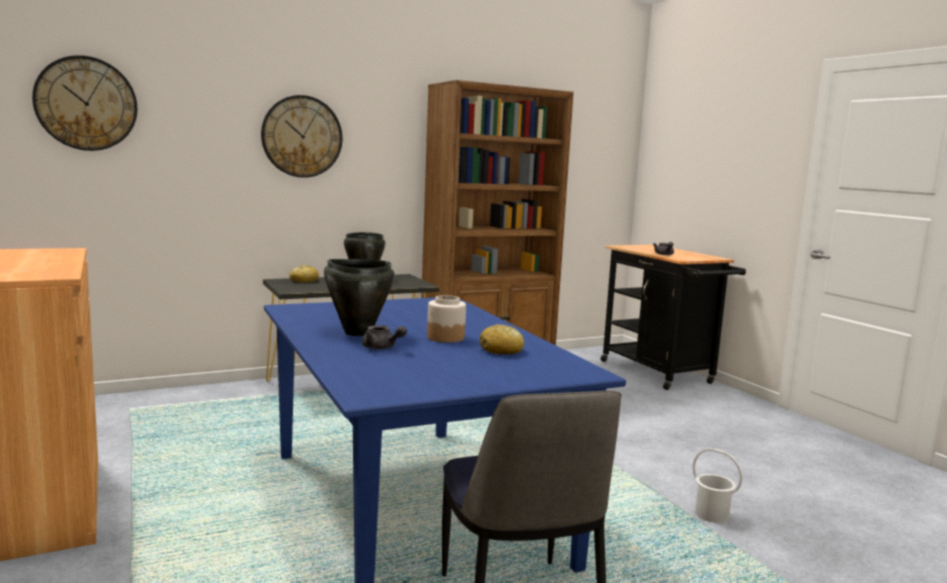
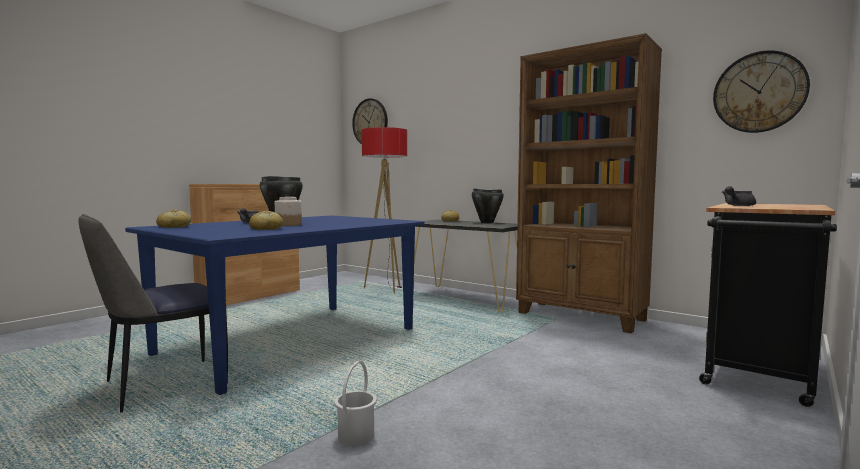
camera: 65 degrees right, 5 degrees down
wall clock [261,95,342,178] -> wall clock moved to [713,50,810,133]
none -> bread [156,209,191,228]
none -> floor lamp [362,127,407,293]

